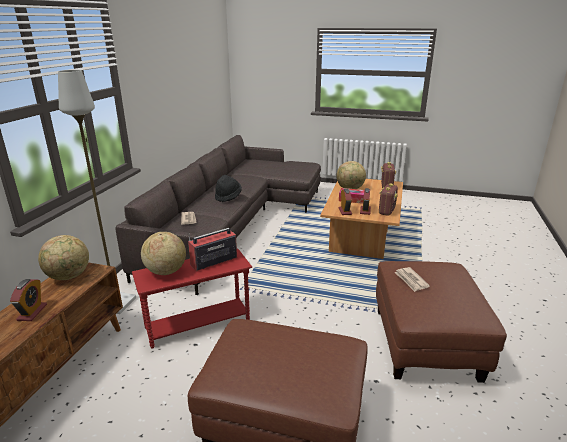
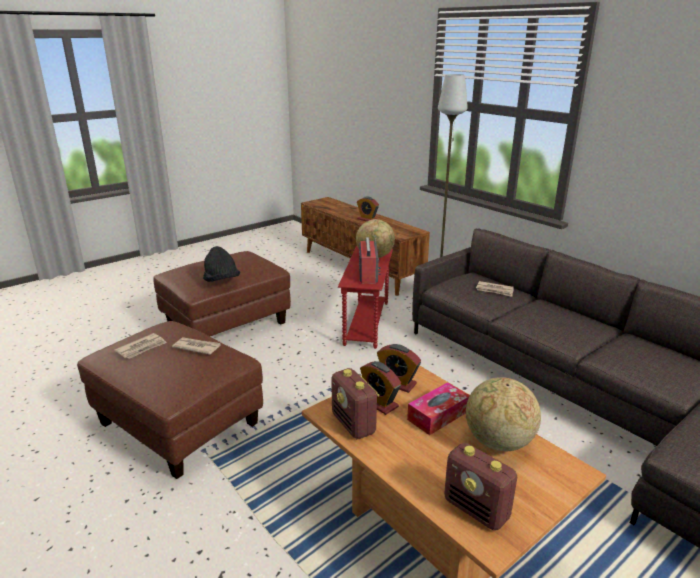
camera: 125 degrees right, 0 degrees up
globe [38,235,89,280] -> none
black hat [215,175,242,202] -> black hat moved to [203,246,240,282]
none -> newspaper [114,333,167,359]

